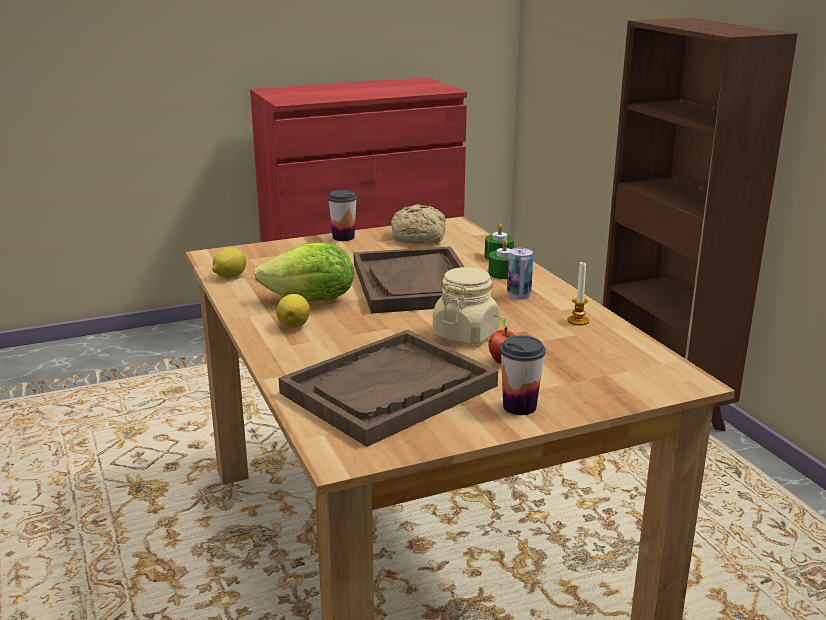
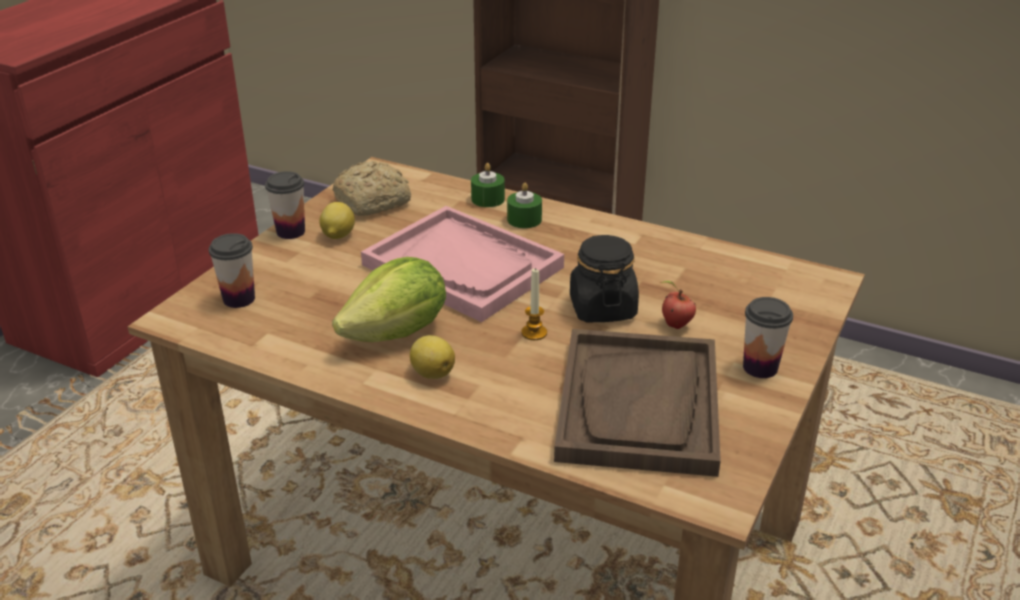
camera: 40 degrees left, 10 degrees up
lemon [212,248,246,278] -> lemon moved to [319,202,355,239]
brown tray [353,246,464,314] -> pink tray [361,206,564,322]
beige jar [433,267,500,344] -> black jar [570,235,639,322]
can [507,248,533,300] -> none
candle [567,262,589,325] -> candle moved to [521,268,547,340]
none -> cup [209,233,255,308]

